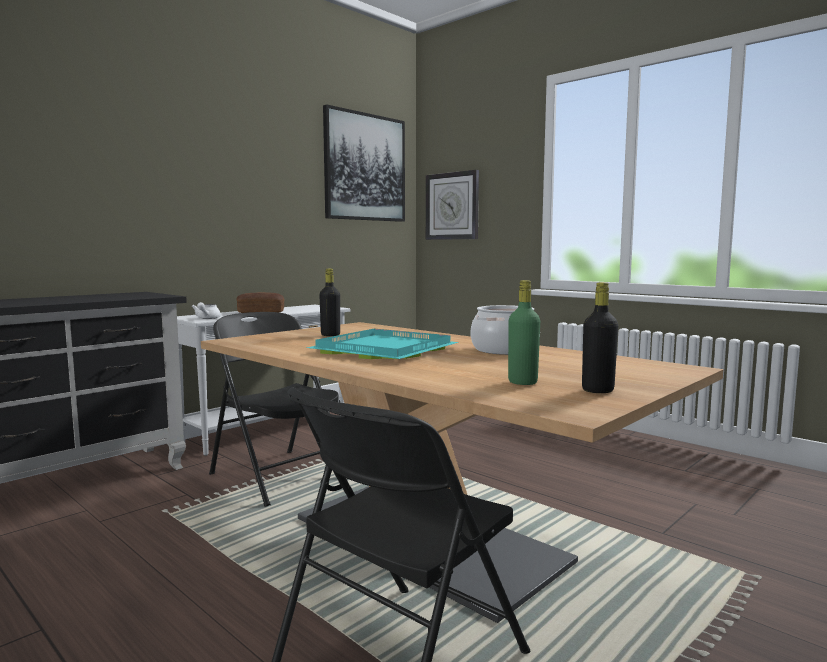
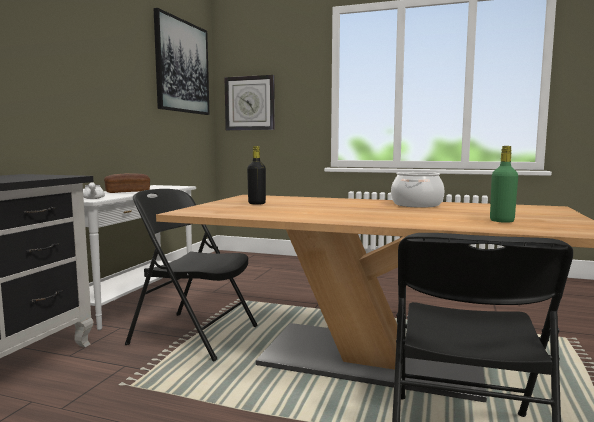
camera: 25 degrees left, 0 degrees up
turquoise tray [307,329,459,359] -> none
black bottle [582,282,618,393] -> none

